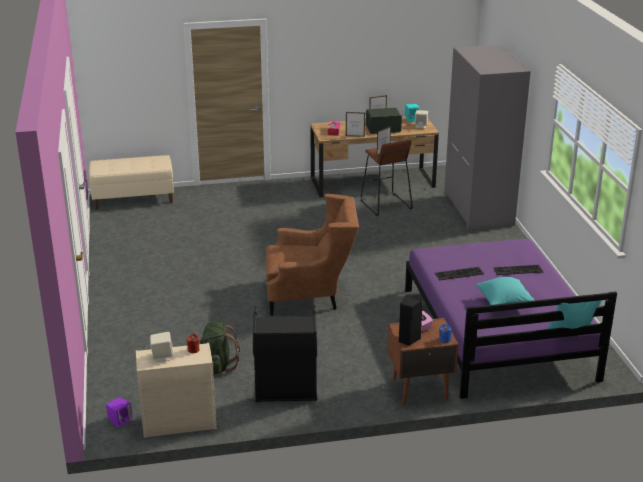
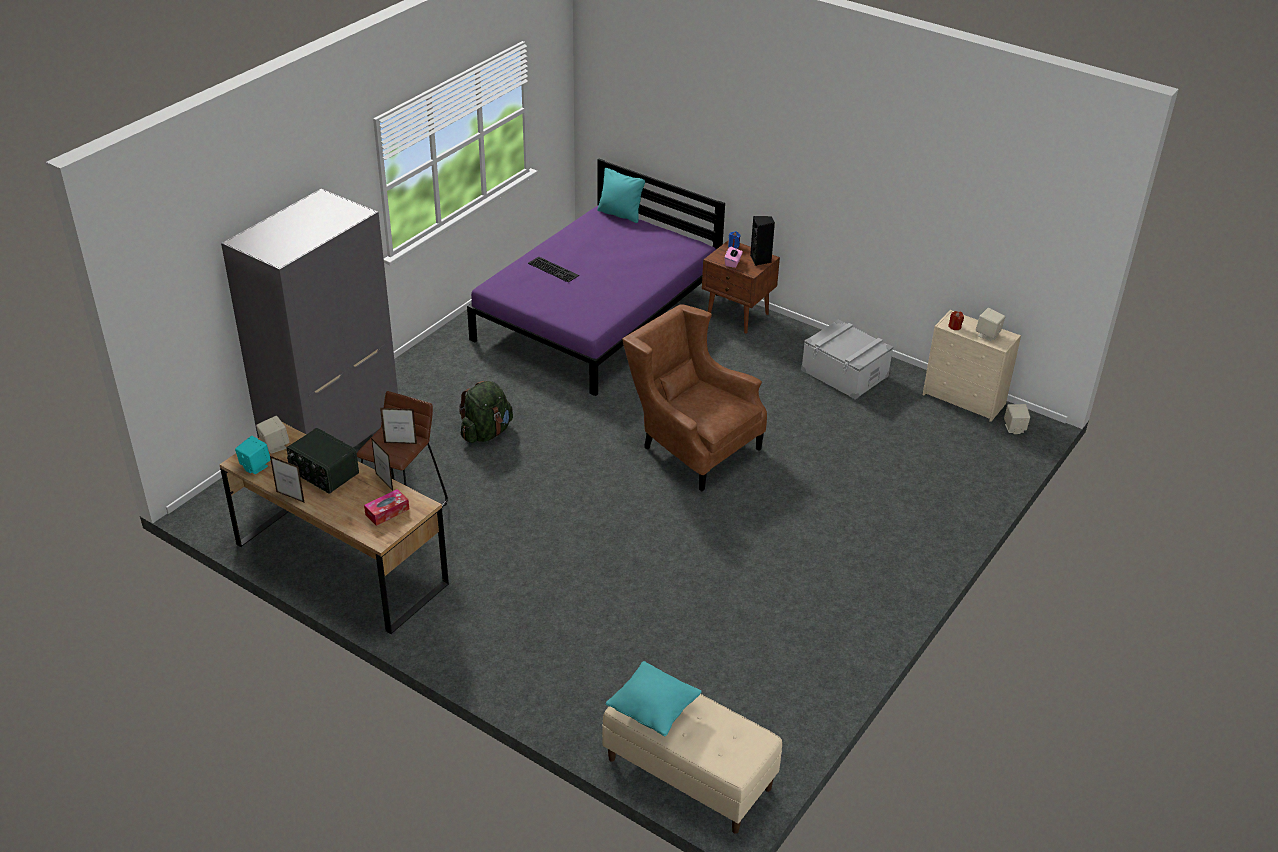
camera: 135 degrees left, 10 degrees up
purple speaker [106,397,133,428] -> beige speaker [1004,404,1030,434]
green backpack [199,321,240,375] -> green backpack moved to [459,381,513,443]
black laundry basket [253,305,317,402] -> grey storage box [801,320,893,399]
keyboard [435,267,484,280] -> none
turquoise pillow [476,277,534,305] -> turquoise pillow moved to [606,661,702,737]

